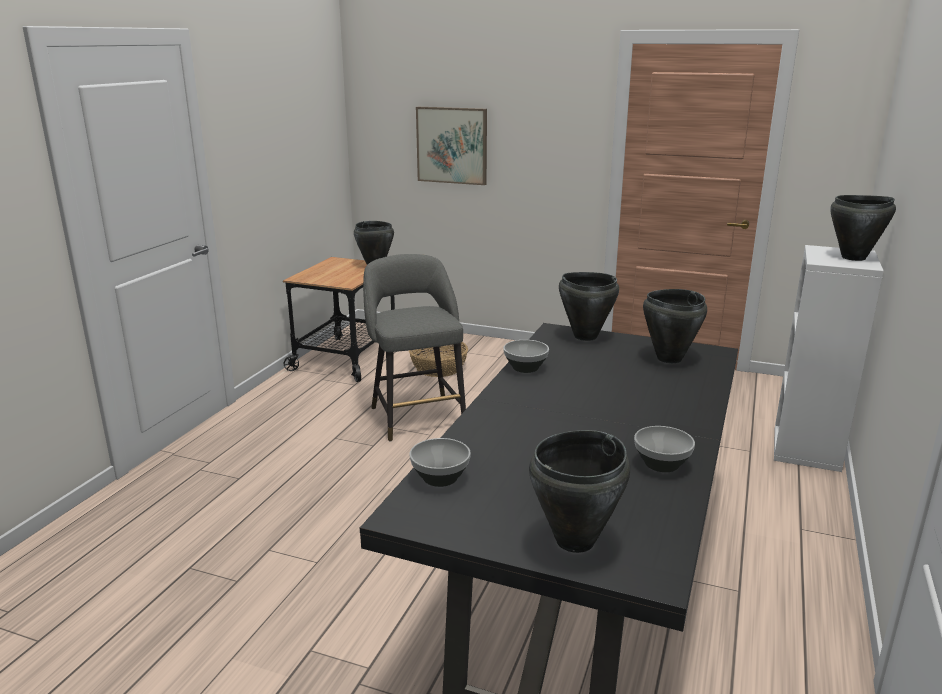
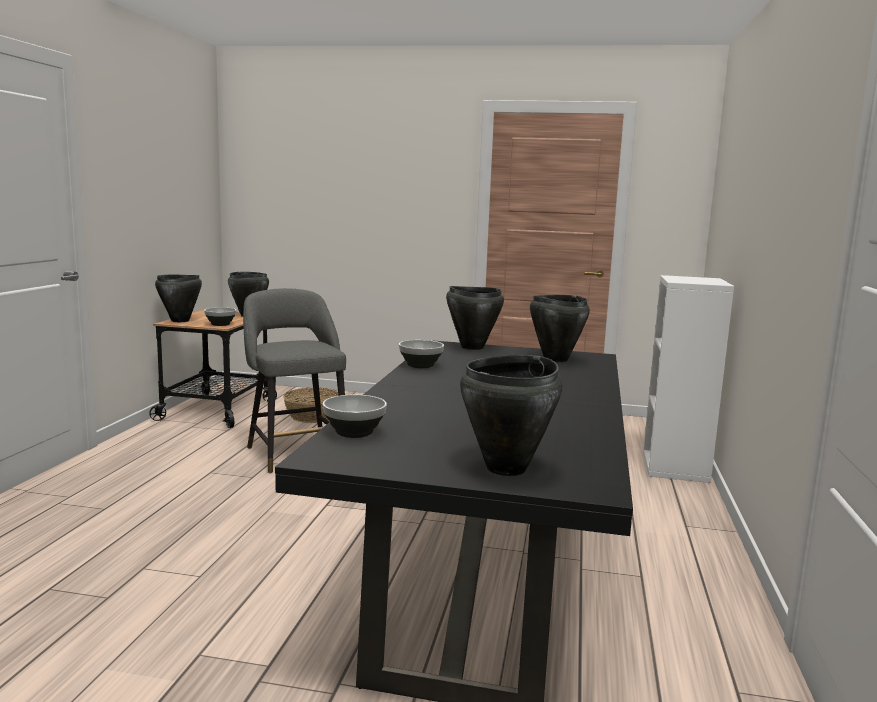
camera: 10 degrees left, 10 degrees down
picture [416,107,487,185] -> none
bowl [634,426,695,472] -> bowl moved to [204,307,236,326]
black cooking pot [830,195,896,261] -> black cooking pot moved to [155,275,202,322]

